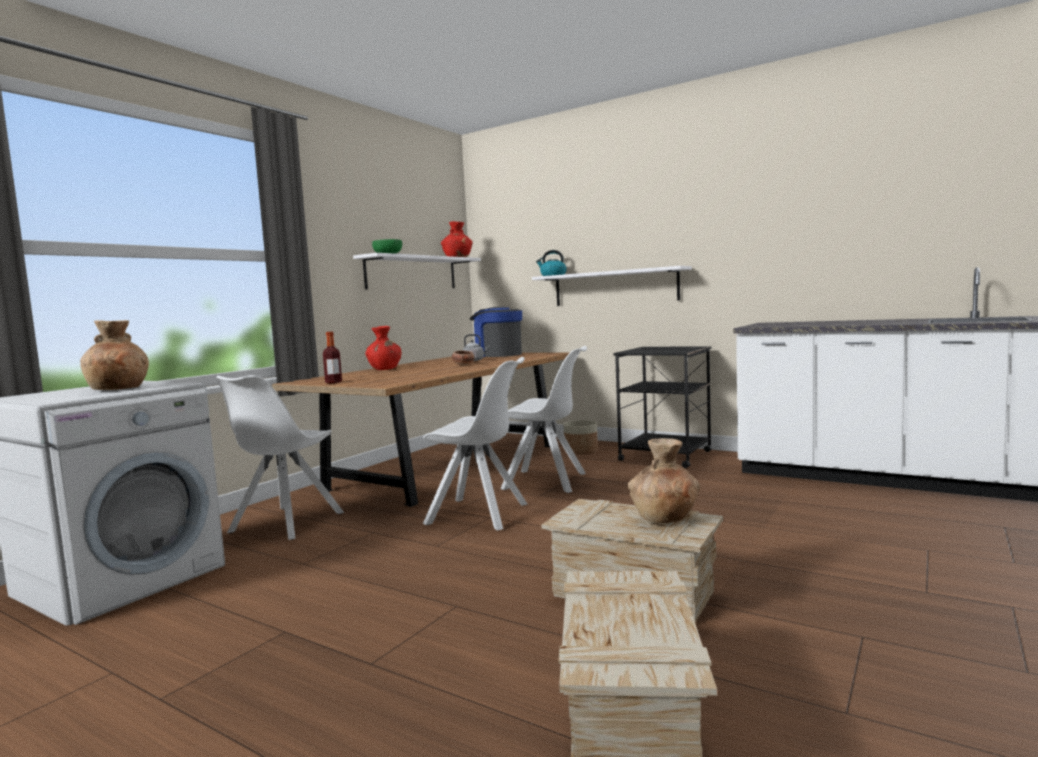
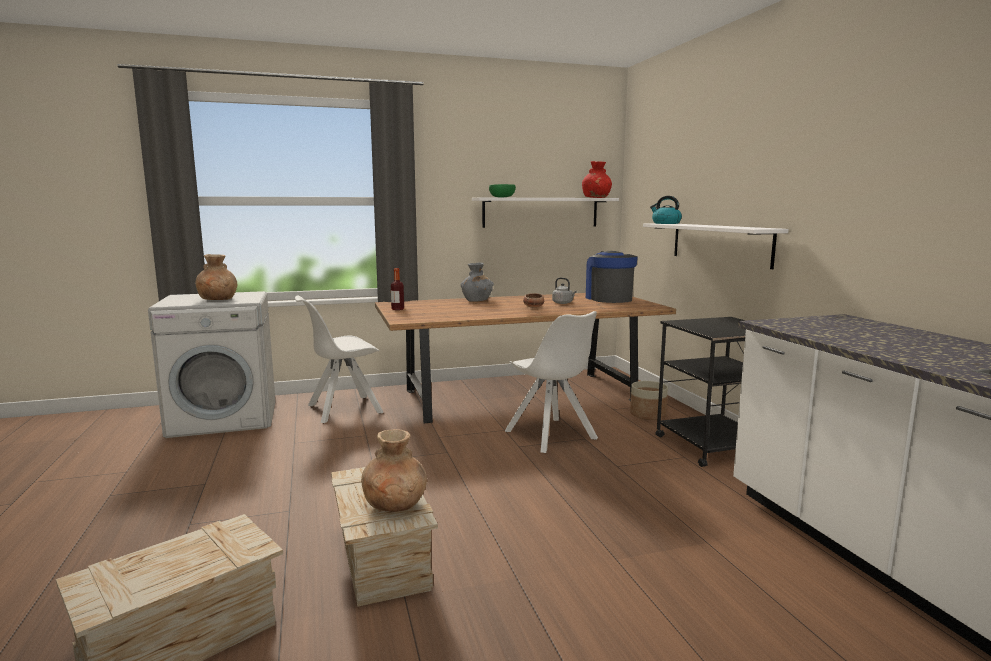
camera: 40 degrees right, 5 degrees up
red vase [365,326,402,370] -> grey vase [461,263,494,301]
white chair [423,357,528,530] -> none

